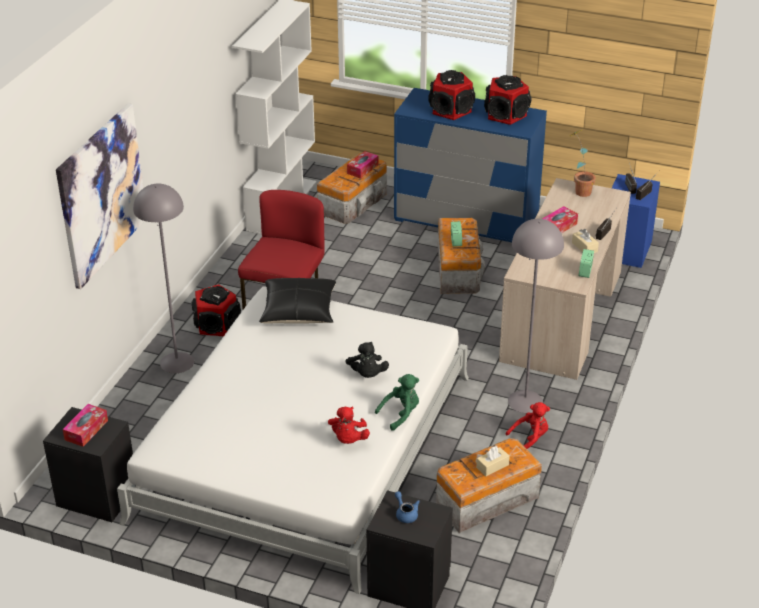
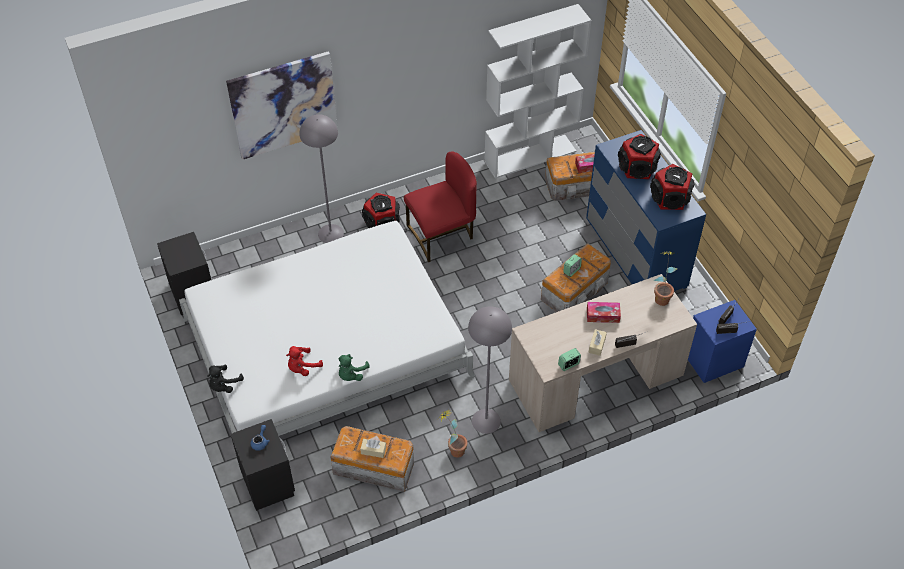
camera: 45 degrees right, 15 degrees up
tissue box [63,404,108,447] -> none
black pillow [259,278,336,324] -> none
black plush toy [346,342,389,378] -> black plush toy moved to [207,365,244,393]
green plush toy [375,374,419,431] -> green plush toy turned 105 degrees clockwise [339,354,370,381]
red plush toy [506,402,550,449] -> potted plant [437,410,468,458]

